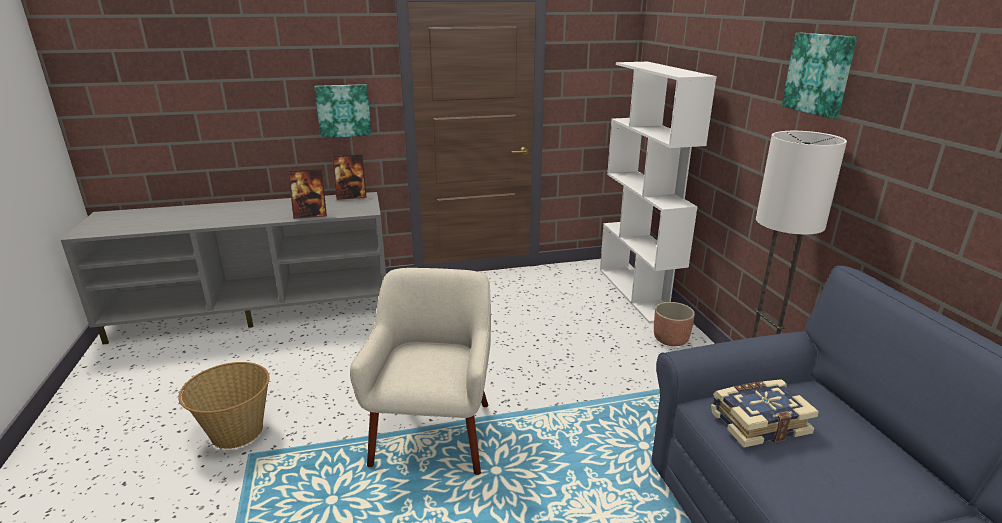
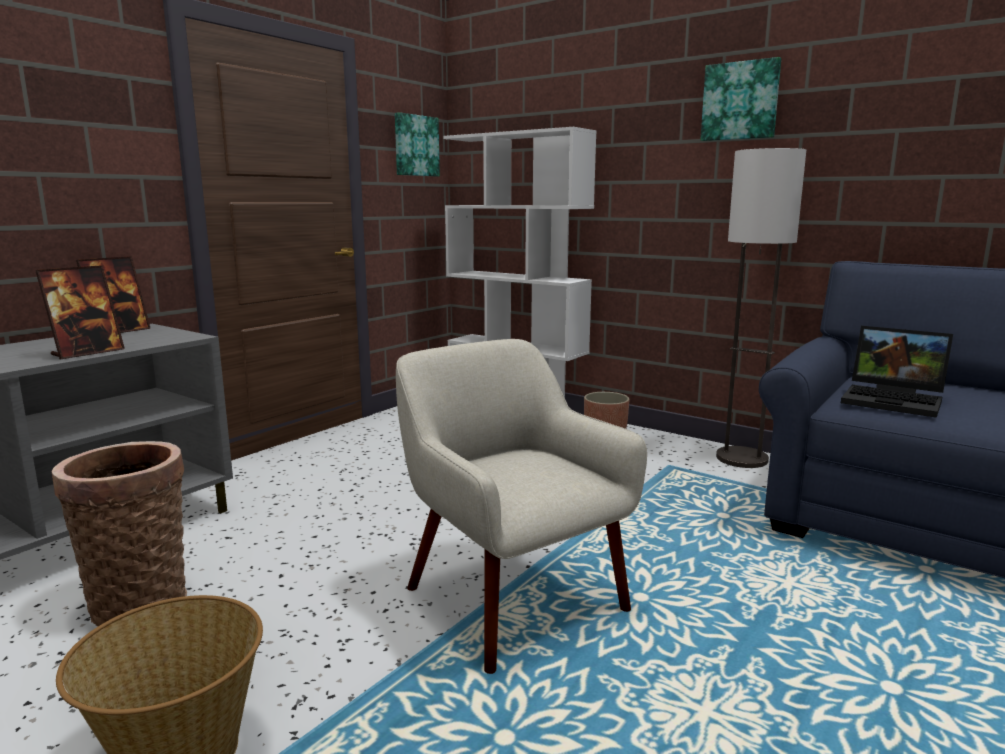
camera: 40 degrees left, 10 degrees down
picture [314,84,372,138] -> picture moved to [395,112,440,176]
book [711,379,819,448] -> laptop [841,326,953,418]
none -> basket [52,441,187,626]

